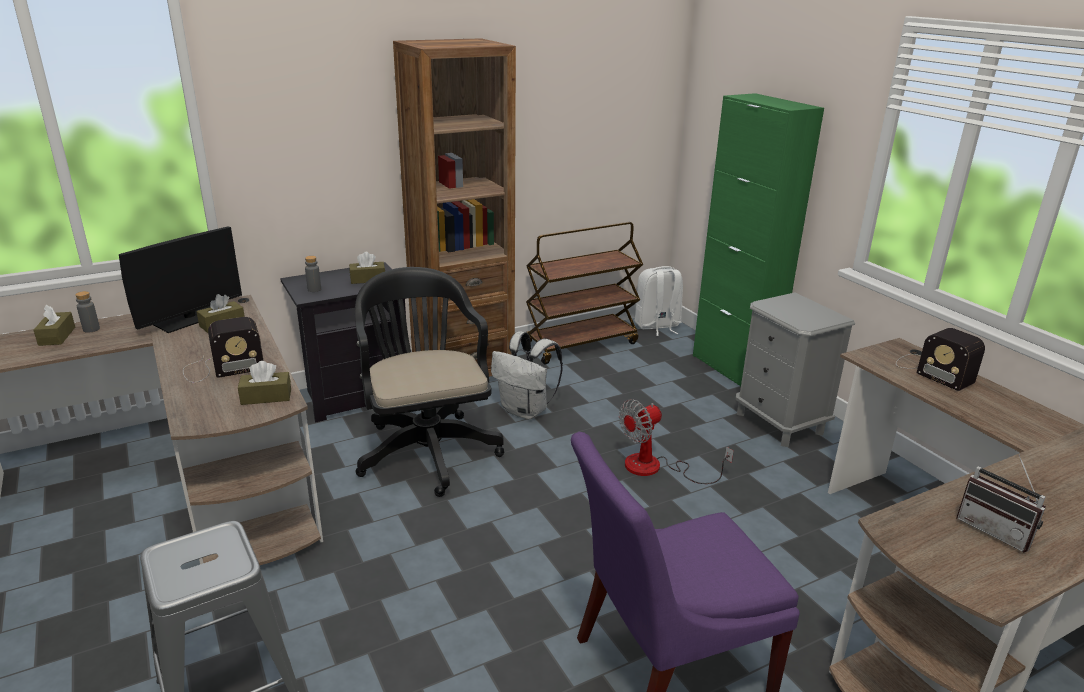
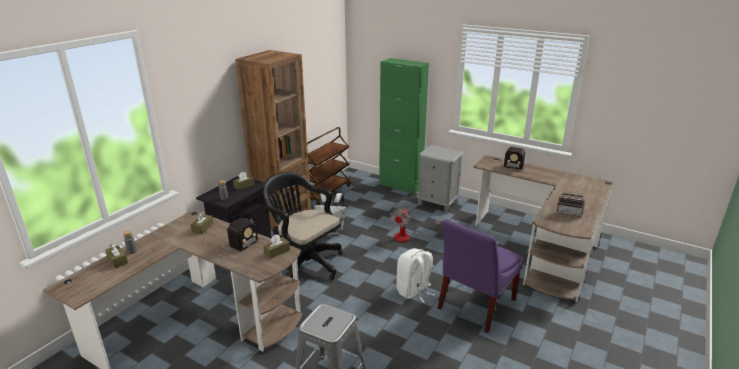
camera: 30 degrees left, 0 degrees up
monitor [119,227,242,333] -> none
white backpack [634,266,683,336] -> white backpack moved to [396,248,435,303]

